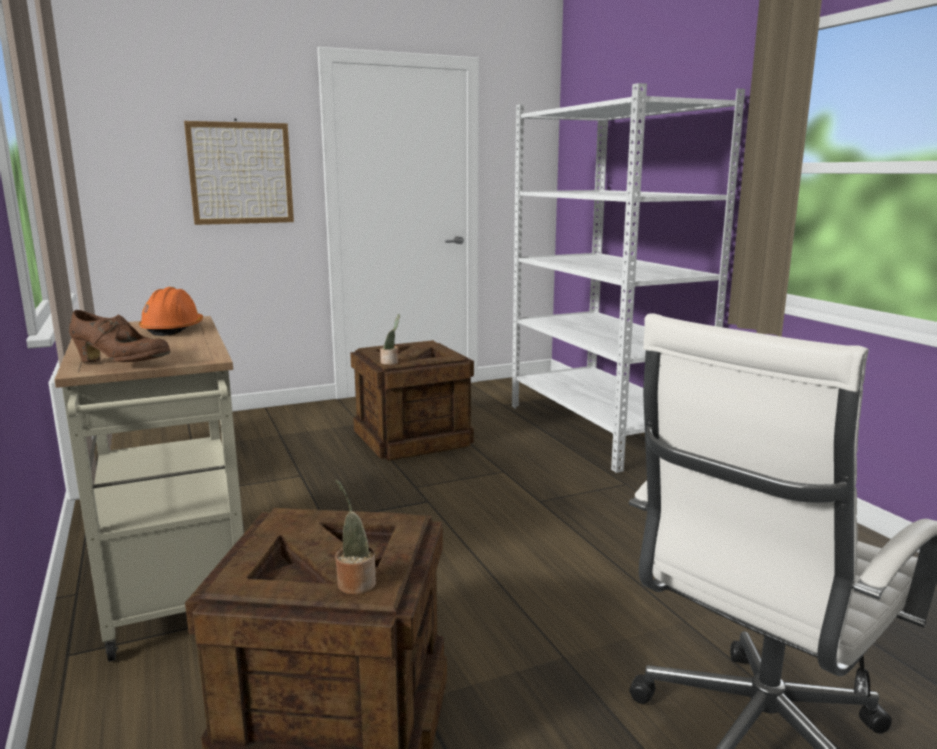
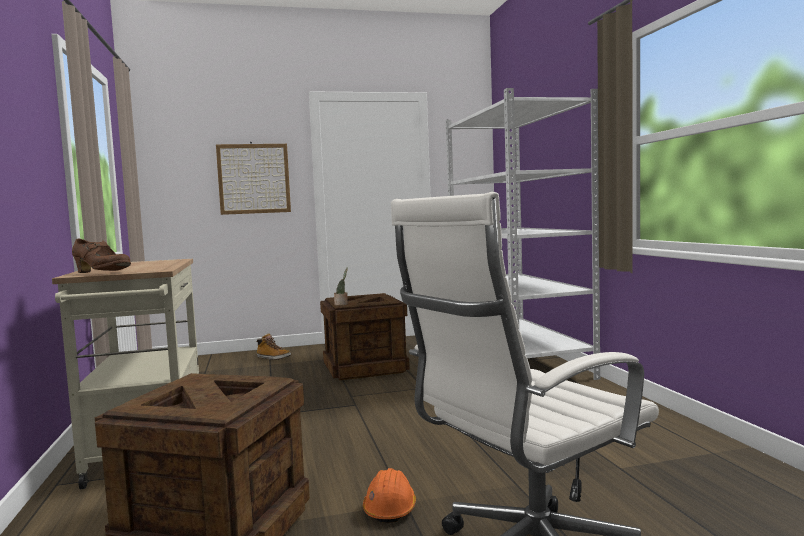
camera: 10 degrees right, 10 degrees down
orange hard hat [139,287,203,336] -> orange hard hat moved to [363,468,416,523]
potted plant [335,480,376,595] -> none
none -> boot [257,333,291,360]

